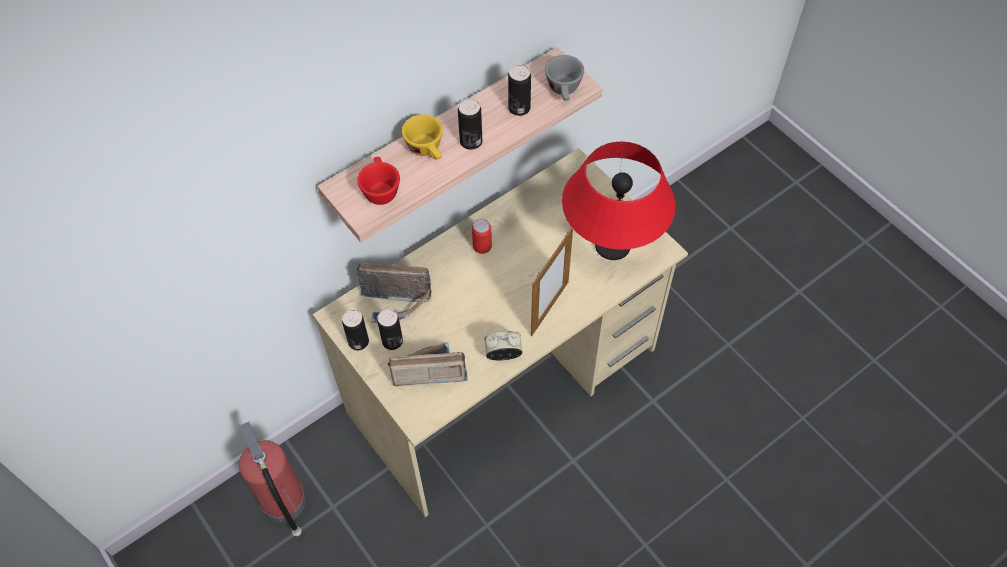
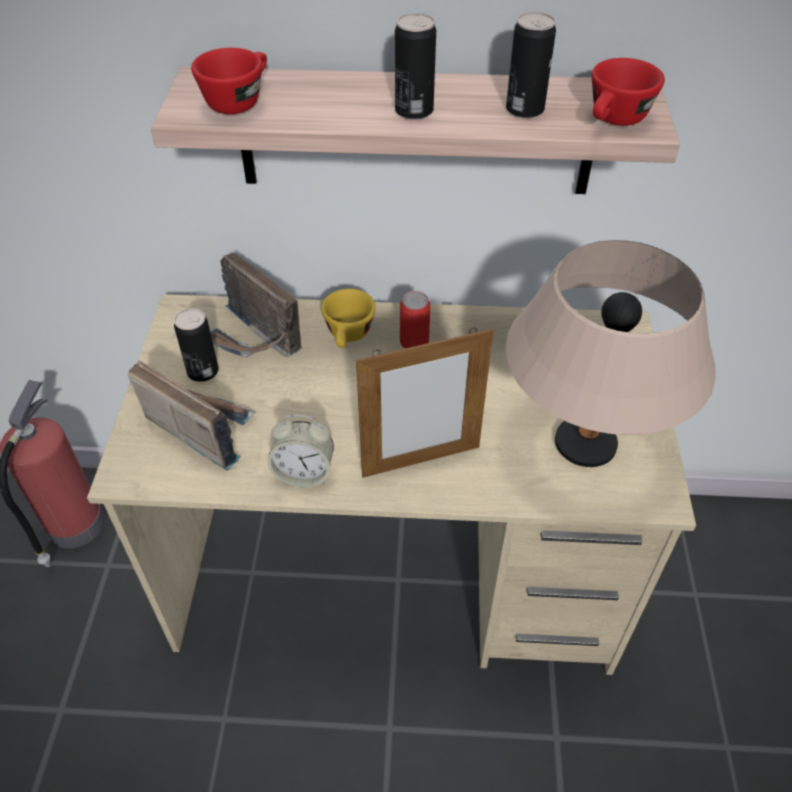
camera: 40 degrees right, 10 degrees down
can [342,309,369,350] -> none
yellow cup [402,114,443,160] -> yellow cup moved to [321,289,376,348]
alarm clock [484,331,522,360] -> alarm clock turned 150 degrees clockwise [267,415,334,488]
grey cup [545,55,584,101] -> red cup [592,58,665,126]
red table lamp [562,142,676,260] -> beige table lamp [506,240,716,467]

